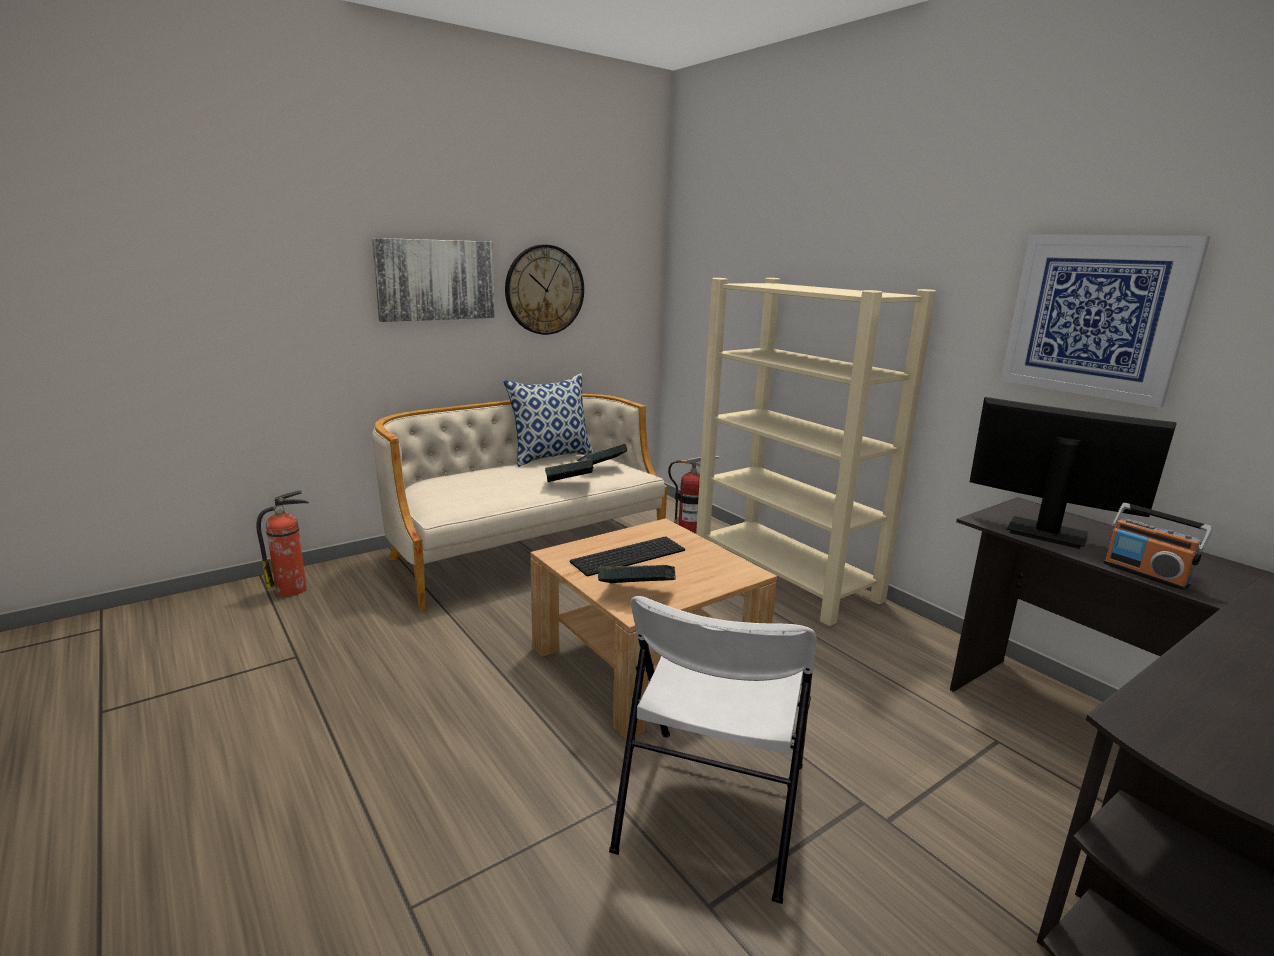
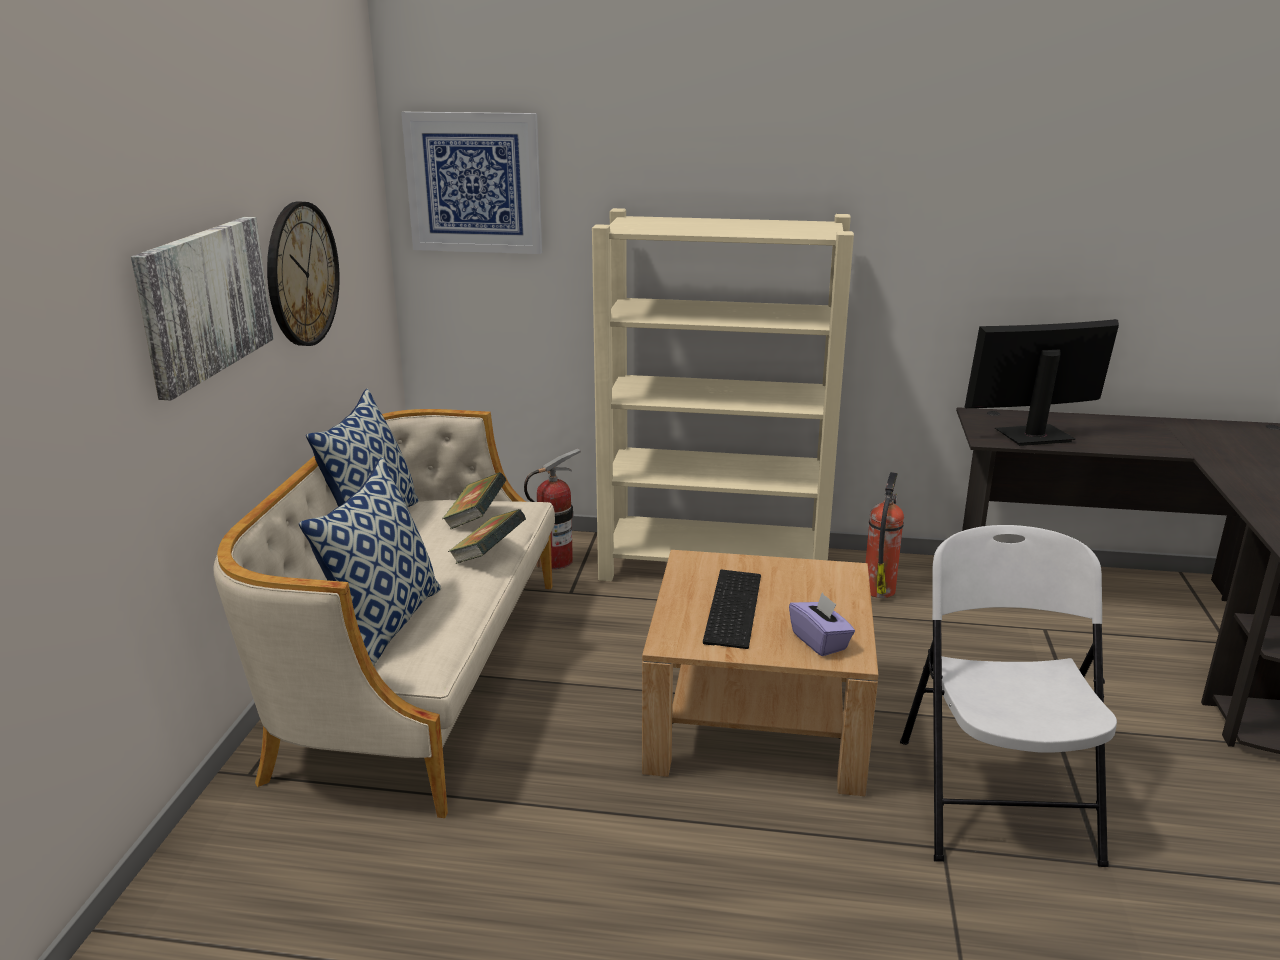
camera: 45 degrees left, 5 degrees up
fire extinguisher [256,490,309,597] -> fire extinguisher moved to [865,472,904,598]
book [598,565,676,583] -> purple tissue box [789,593,855,656]
white chair [609,596,817,904] -> white chair turned 150 degrees counterclockwise [900,525,1117,867]
picture [1001,234,1211,408] -> picture moved to [401,112,542,254]
radio [1103,503,1212,590] -> none
none -> pillow [299,457,441,666]

